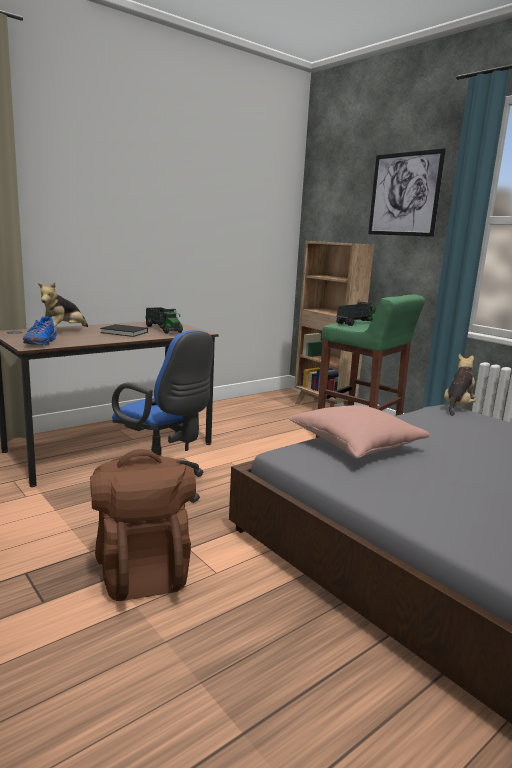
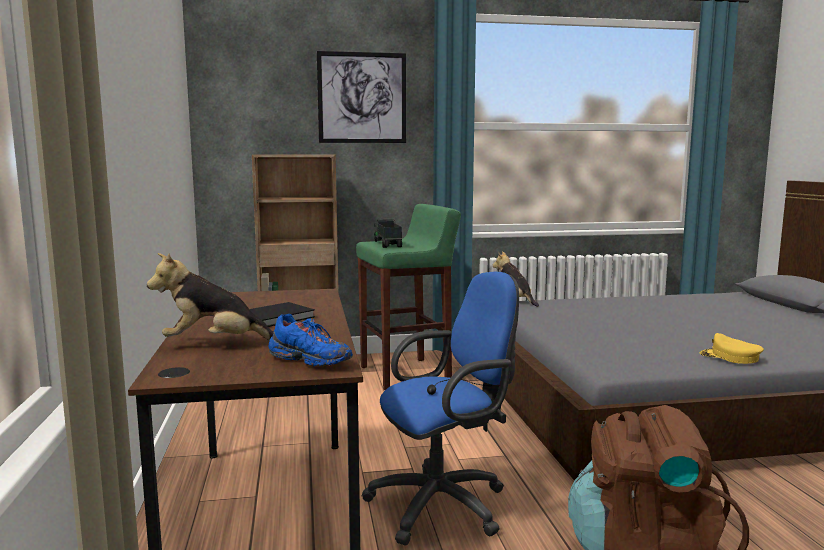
camera: 60 degrees left, 5 degrees down
plush toy [38,282,88,327] -> plush toy turned 120 degrees clockwise [147,253,274,340]
toy truck [145,307,183,334] -> none
pink pillow [288,405,430,459] -> none
none -> yellow cap [700,333,764,364]

